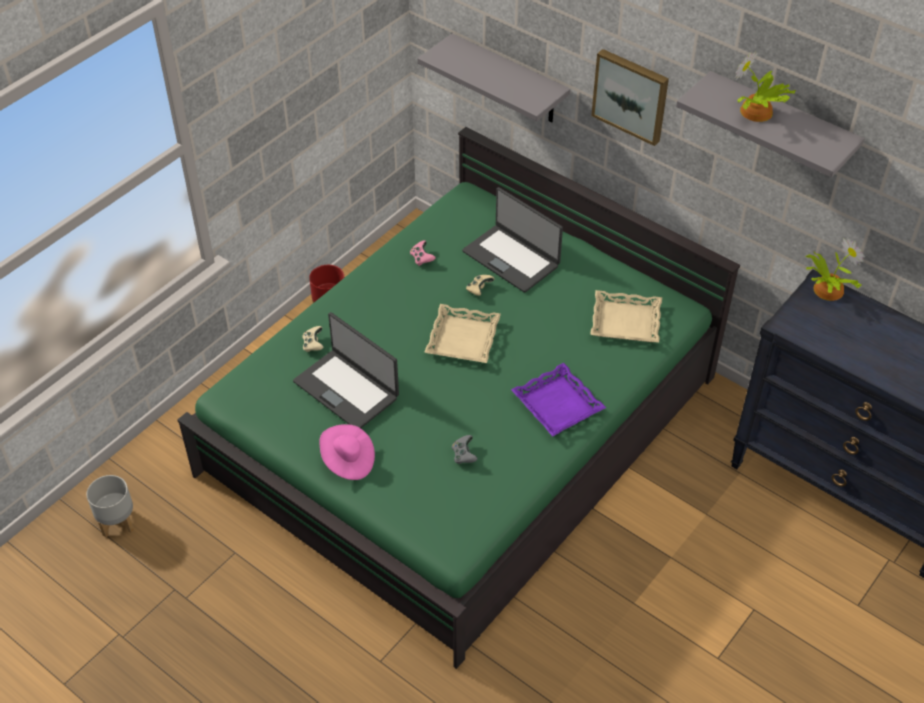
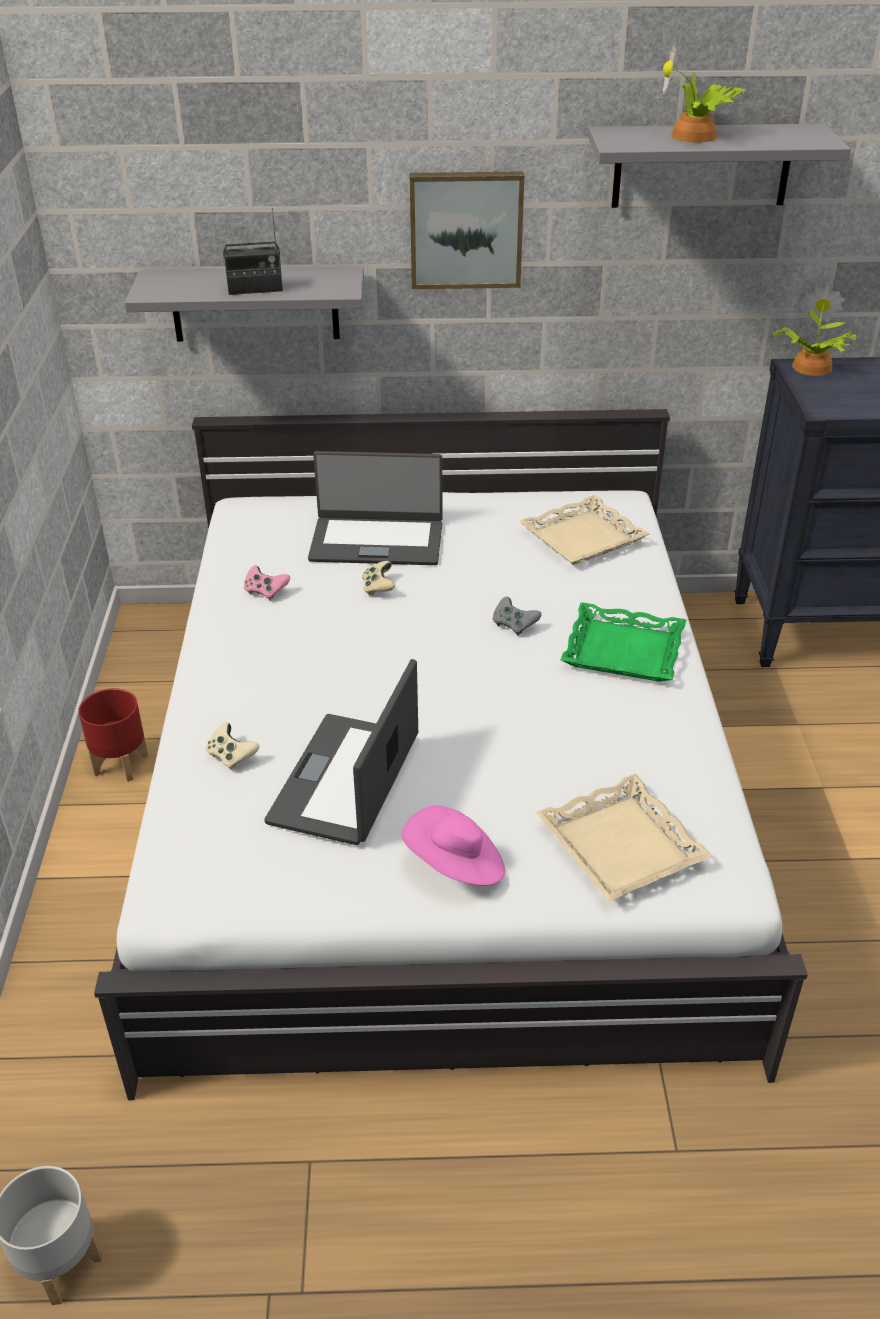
camera: 40 degrees left, 10 degrees down
green bed [177,127,740,669] -> white bed [94,409,808,1100]
laptop [293,312,399,428] -> laptop turned 105 degrees clockwise [264,659,418,845]
beige tray [424,304,501,363] -> beige tray moved to [536,774,713,901]
grey game controller [452,435,477,464] -> grey game controller moved to [493,596,542,636]
purple tray [511,363,606,437] -> green tray [561,602,686,682]
none -> radio [223,208,283,295]

